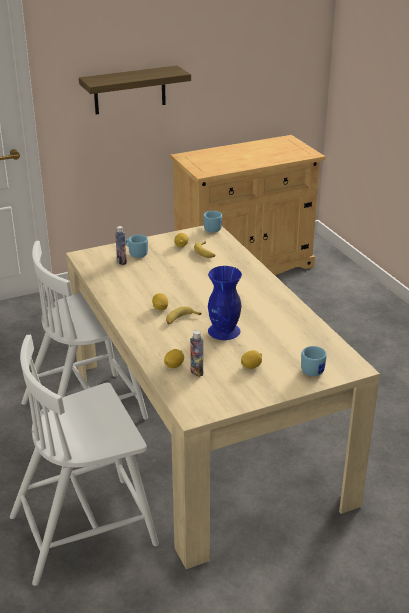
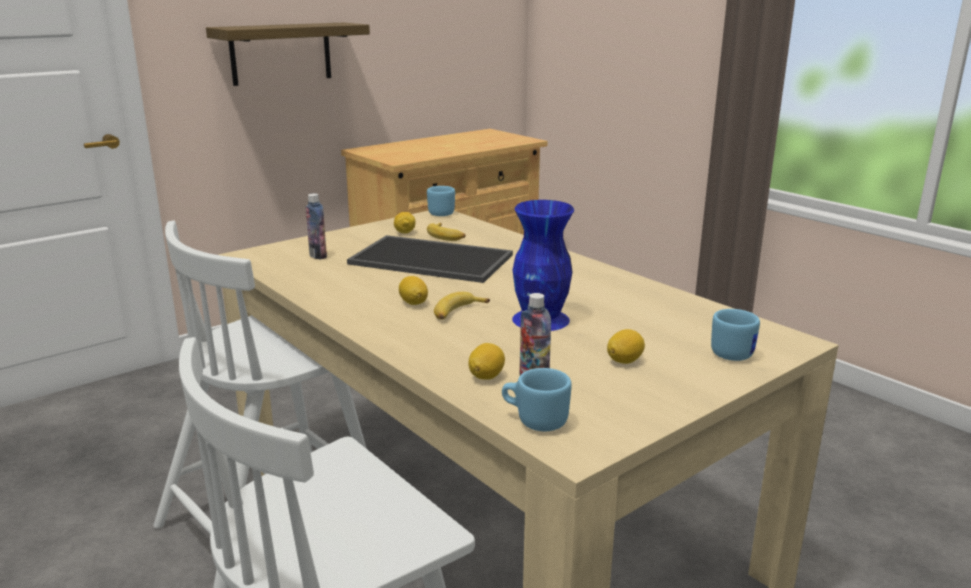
camera: 15 degrees left, 10 degrees down
blue mug [125,235,148,258] -> blue mug moved to [502,368,572,431]
none -> tray [347,235,513,283]

